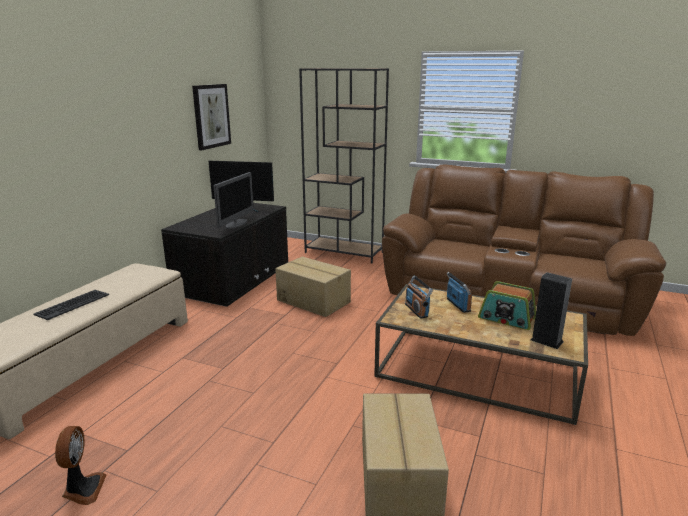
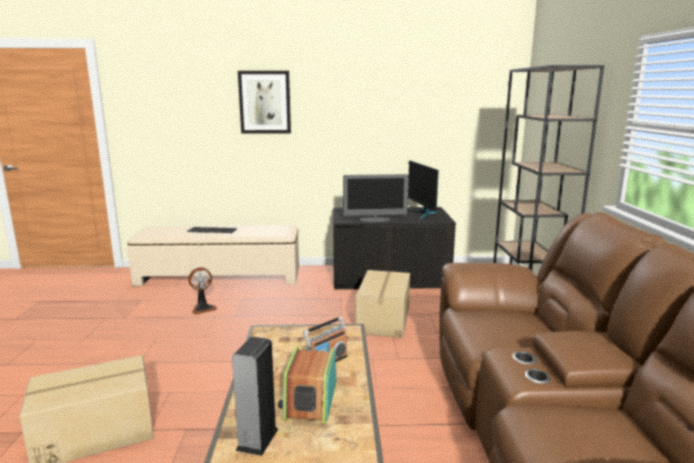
camera: 65 degrees right, 5 degrees down
fan [55,426,107,505] -> fan moved to [188,267,217,315]
picture [192,84,231,150] -> picture moved to [238,71,291,134]
radio [405,276,433,319] -> none

